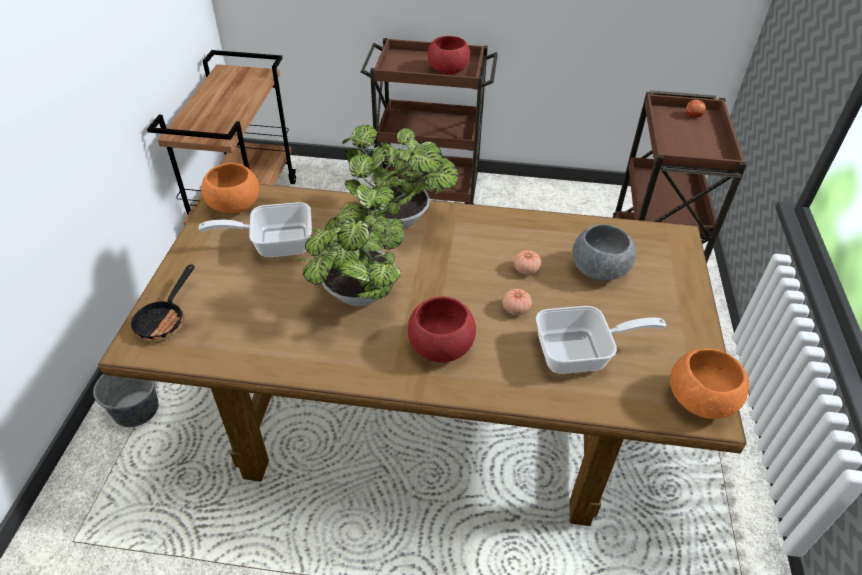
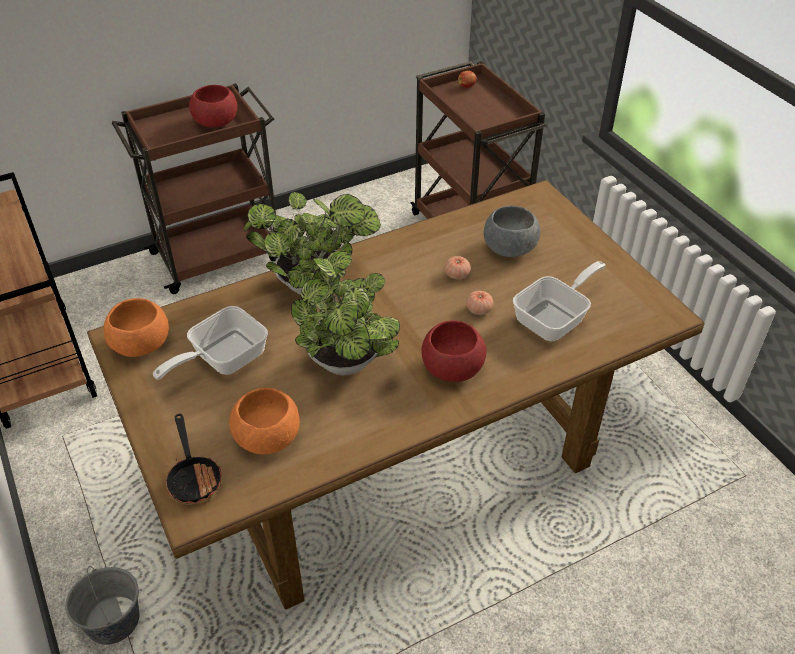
camera: 35 degrees left, 0 degrees up
orange bowl [670,348,749,419] -> orange bowl moved to [229,388,300,454]

